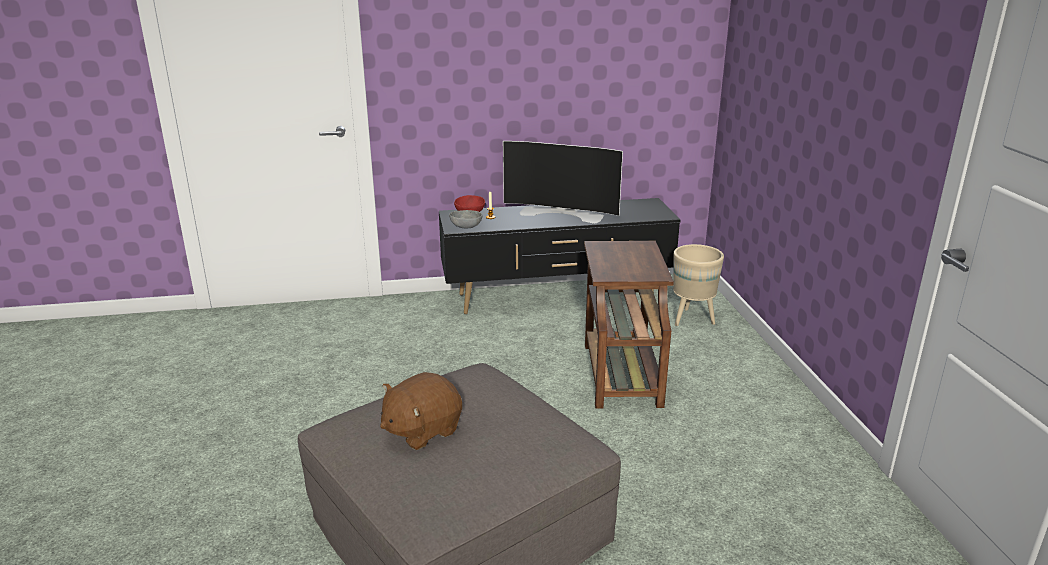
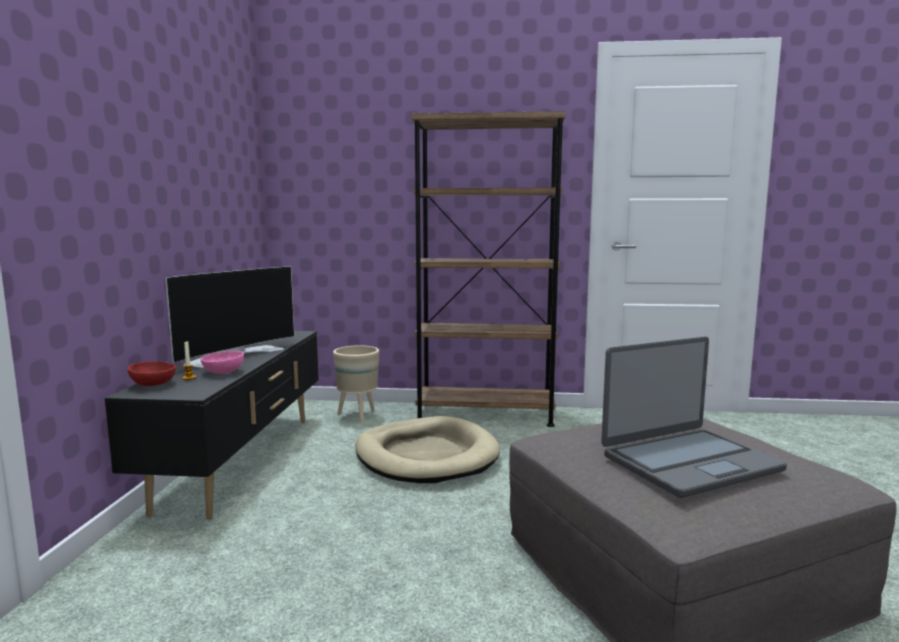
camera: 75 degrees left, 15 degrees down
brown plush toy [380,372,462,450] -> laptop [601,337,787,498]
grey bowl [449,210,482,228] -> none
brown side table [584,241,674,408] -> beige dog bed [355,416,500,483]
none -> pink bowl [201,351,244,374]
none -> brown bookcase [411,111,566,427]

